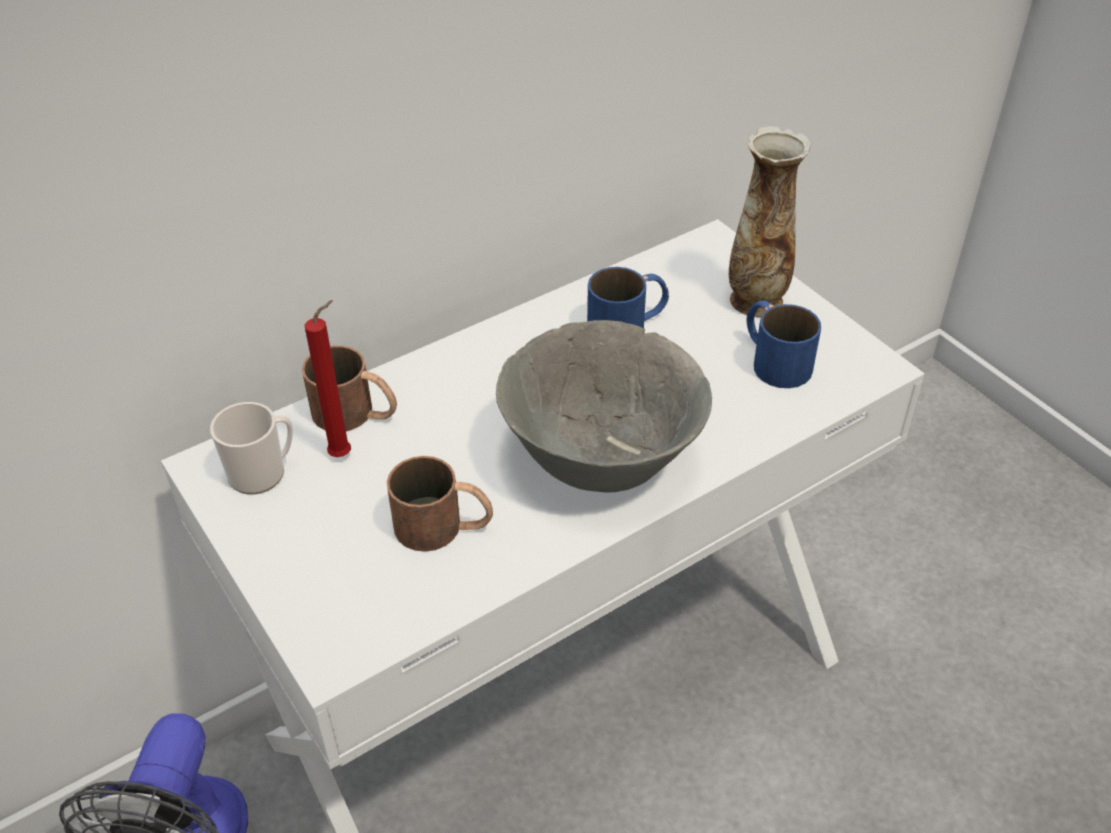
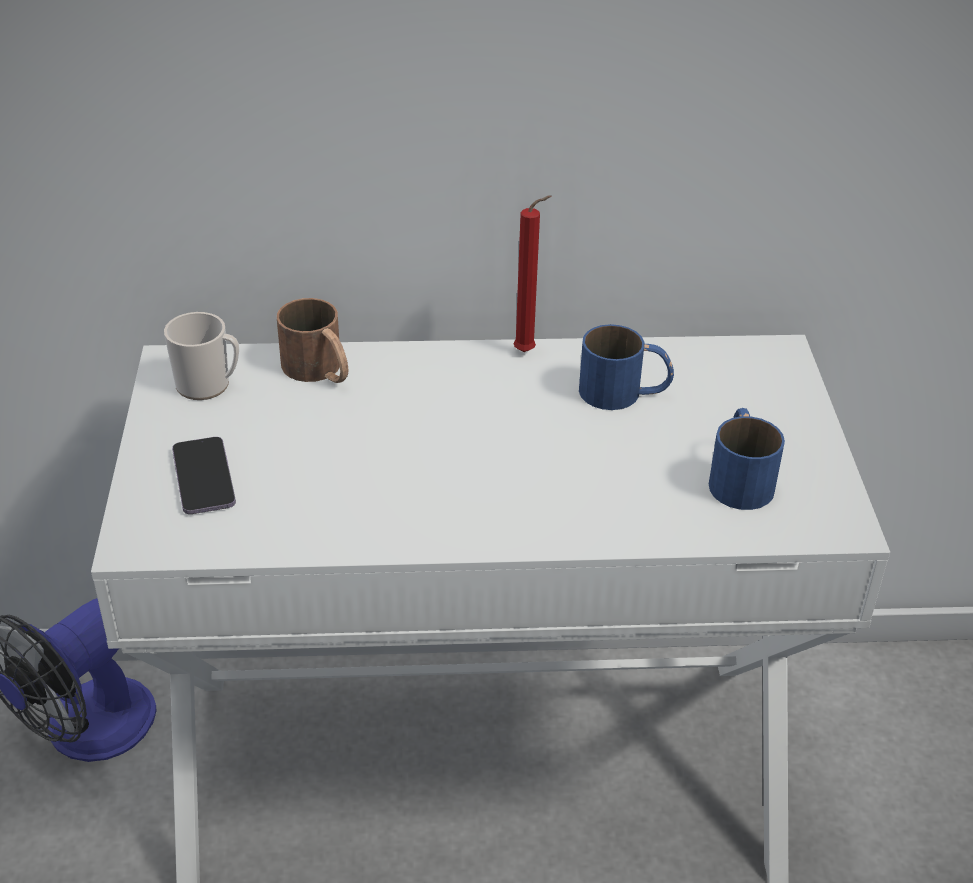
camera: 30 degrees right, 5 degrees down
red candle [305,300,351,457] -> red candle moved to [514,195,551,352]
brown mug [387,456,493,552] -> none
grey bowl [496,320,712,493] -> none
vase [729,126,811,317] -> none
none -> phone [172,437,236,514]

